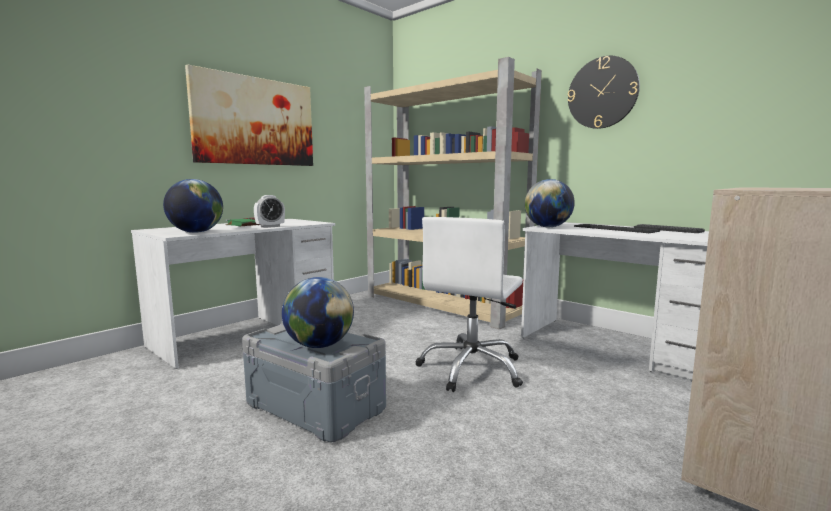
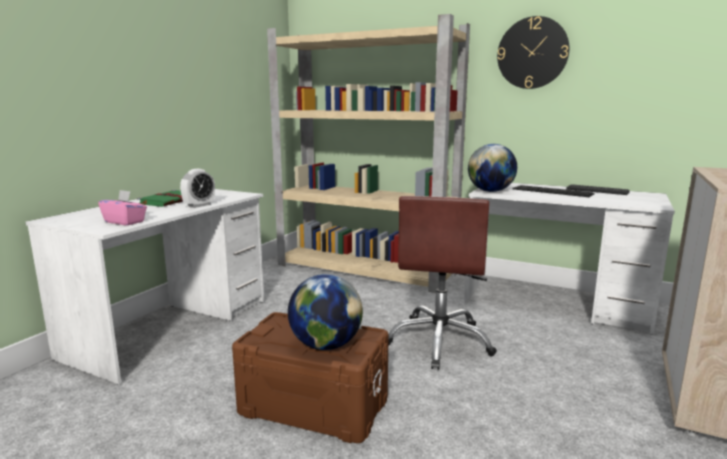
camera: 15 degrees left, 5 degrees up
globe [163,179,223,233] -> pink tissue box [98,190,147,225]
picture [185,64,313,166] -> none
grey storage box [242,323,386,442] -> brown storage box [232,312,388,443]
white office chair [415,217,523,392] -> brown office chair [388,196,497,370]

